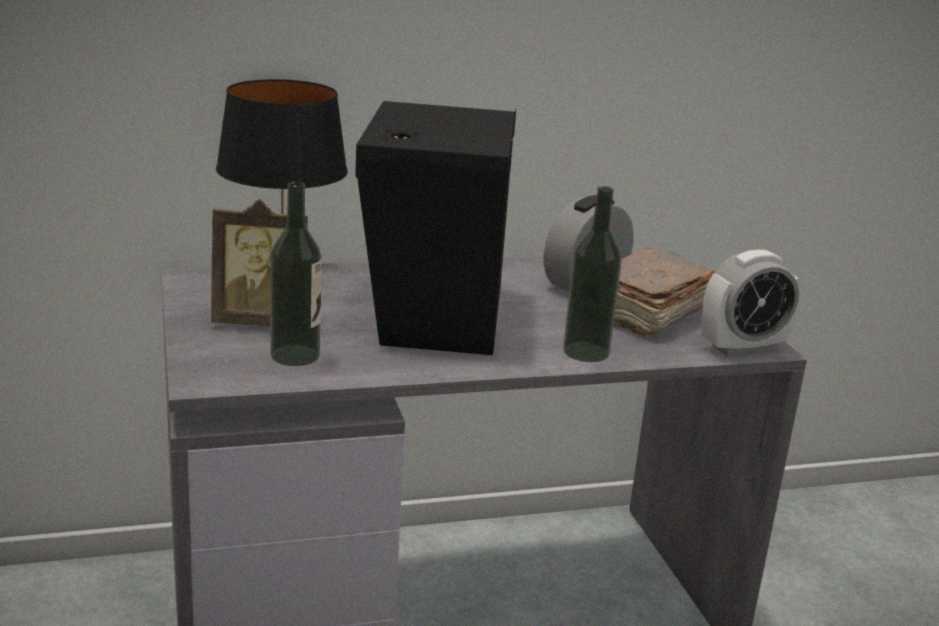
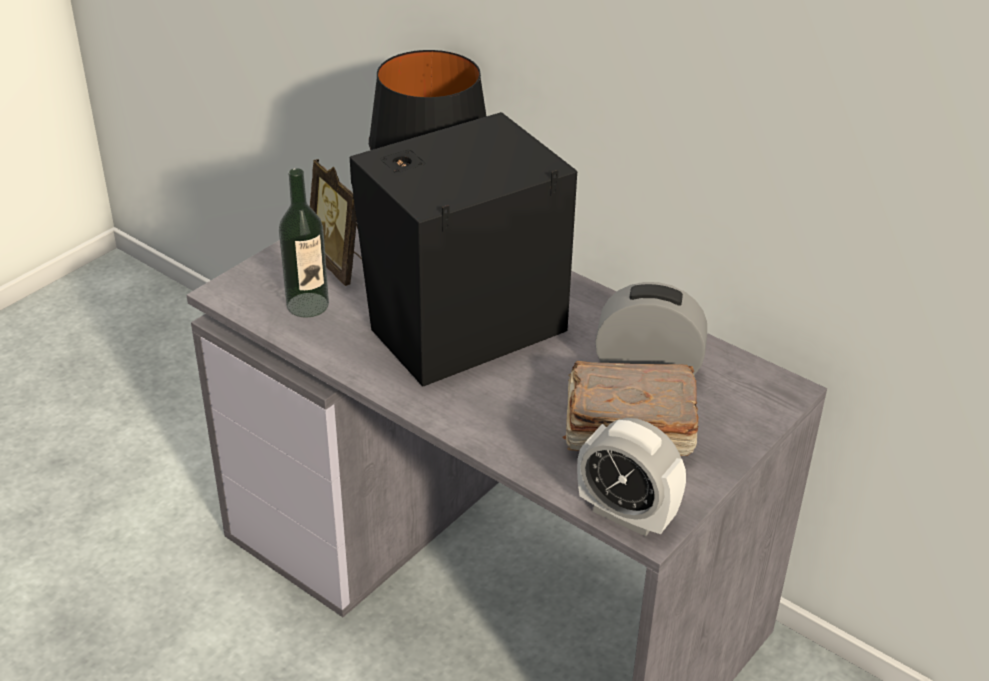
camera: 55 degrees right, 15 degrees up
bottle [563,186,622,362] -> none

